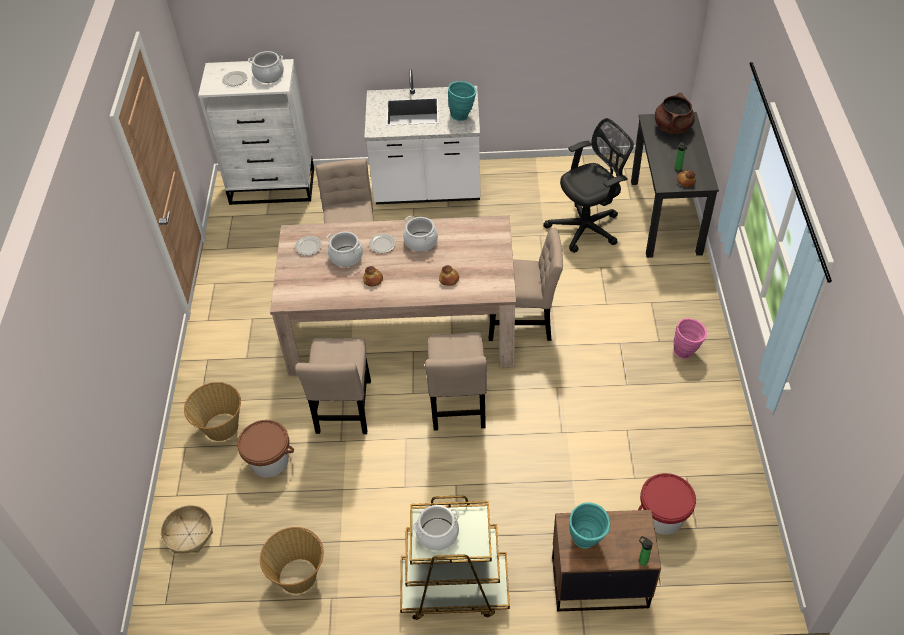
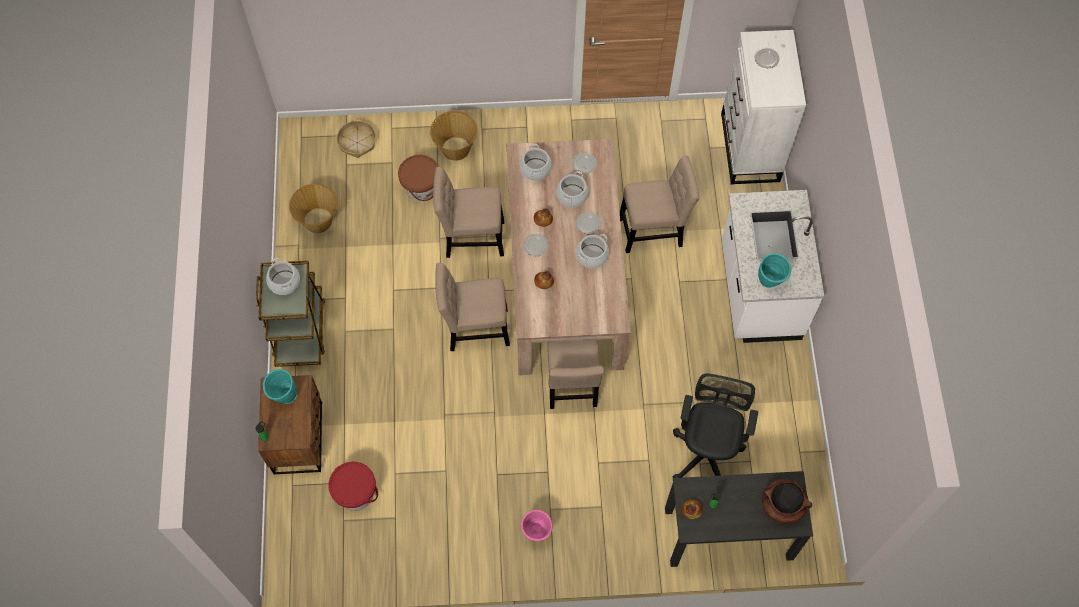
camera: 85 degrees right, 15 degrees up
cooking pot [248,51,284,83] -> cooking pot moved to [520,144,552,181]
black office chair [543,118,634,253] -> black office chair turned 135 degrees counterclockwise [673,374,758,478]
none -> plate [523,234,549,256]

